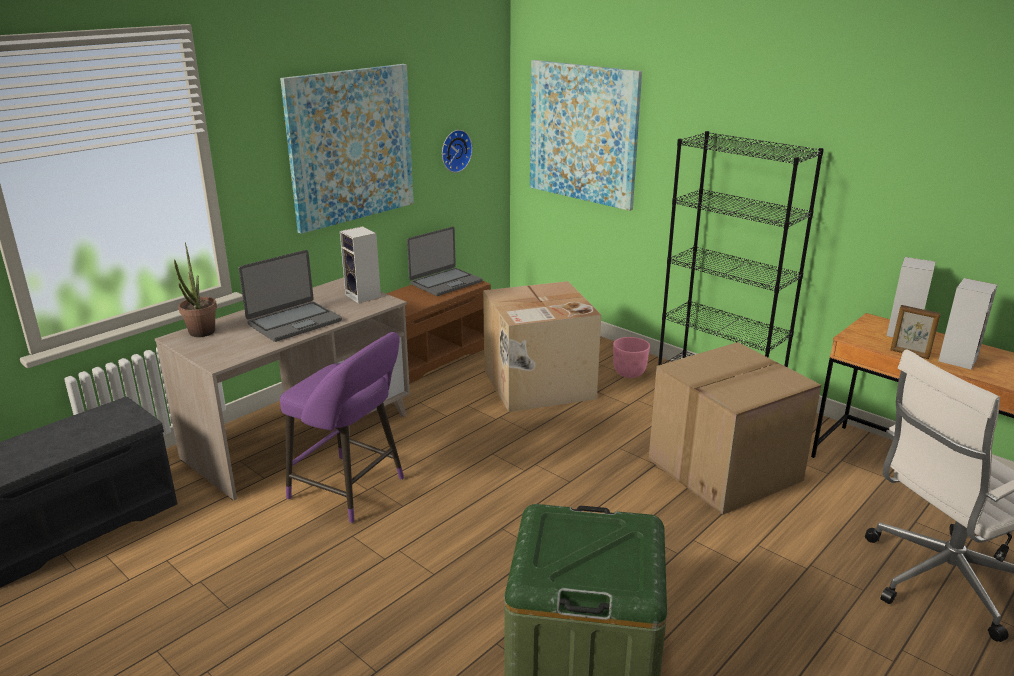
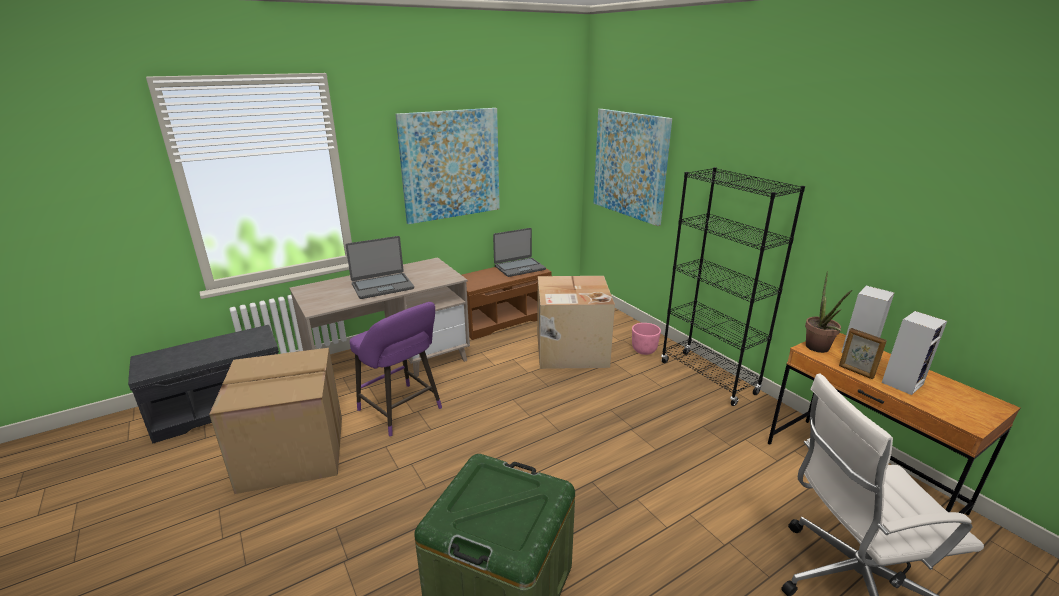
camera: 15 degrees right, 0 degrees up
potted plant [174,242,217,337] -> potted plant moved to [805,271,852,353]
speaker [340,226,381,303] -> none
wall clock [442,130,473,173] -> none
cardboard box [649,342,821,515] -> cardboard box moved to [209,348,342,494]

